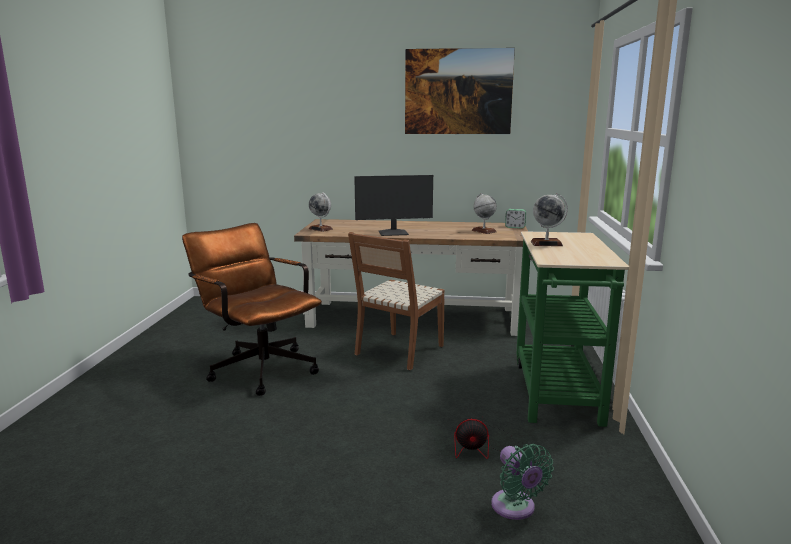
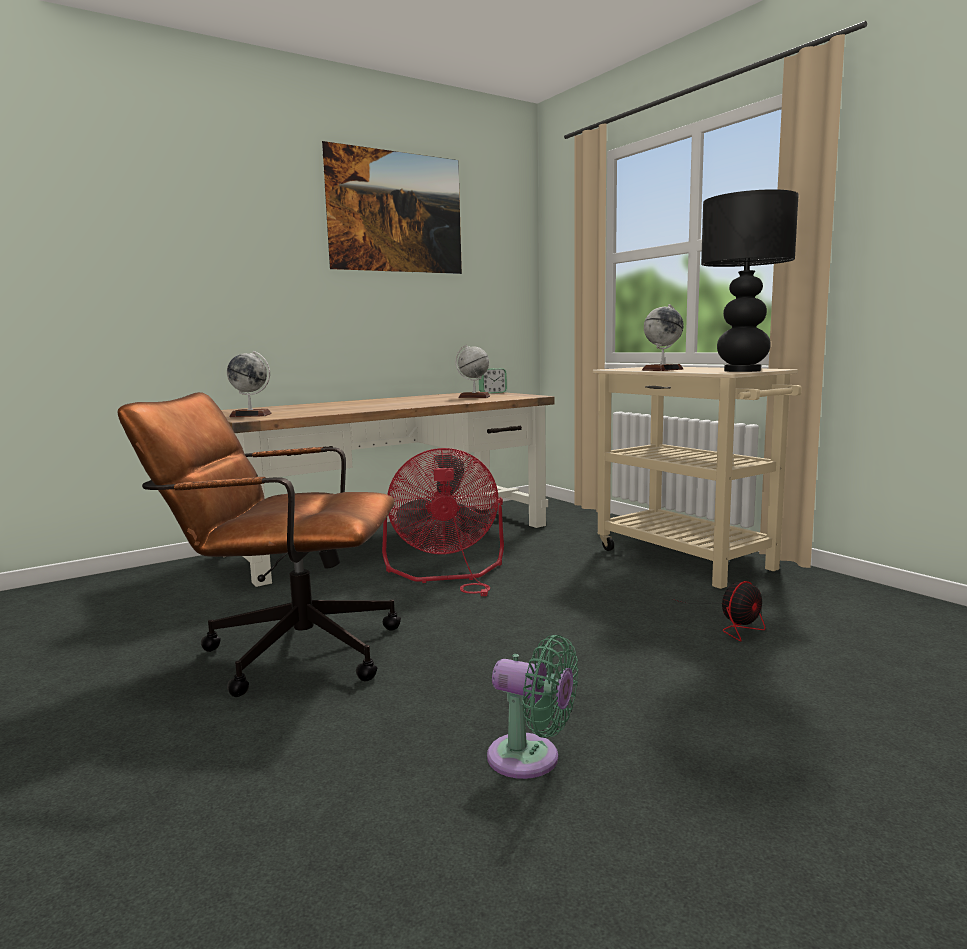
camera: 40 degrees left, 5 degrees down
chair [348,232,445,370] -> red fan [382,448,504,596]
monitor [354,175,433,236] -> none
green fan [491,444,554,520] -> green fan moved to [487,635,578,779]
green cart [516,231,629,427] -> beige cart [593,367,802,589]
none -> black table lamp [701,189,799,372]

